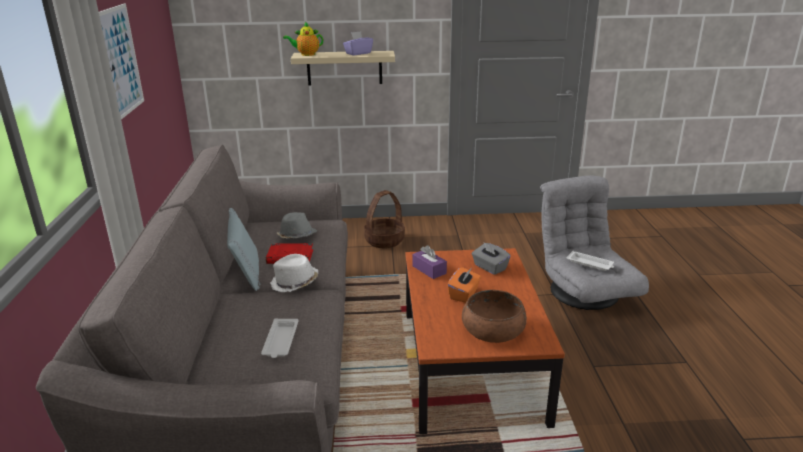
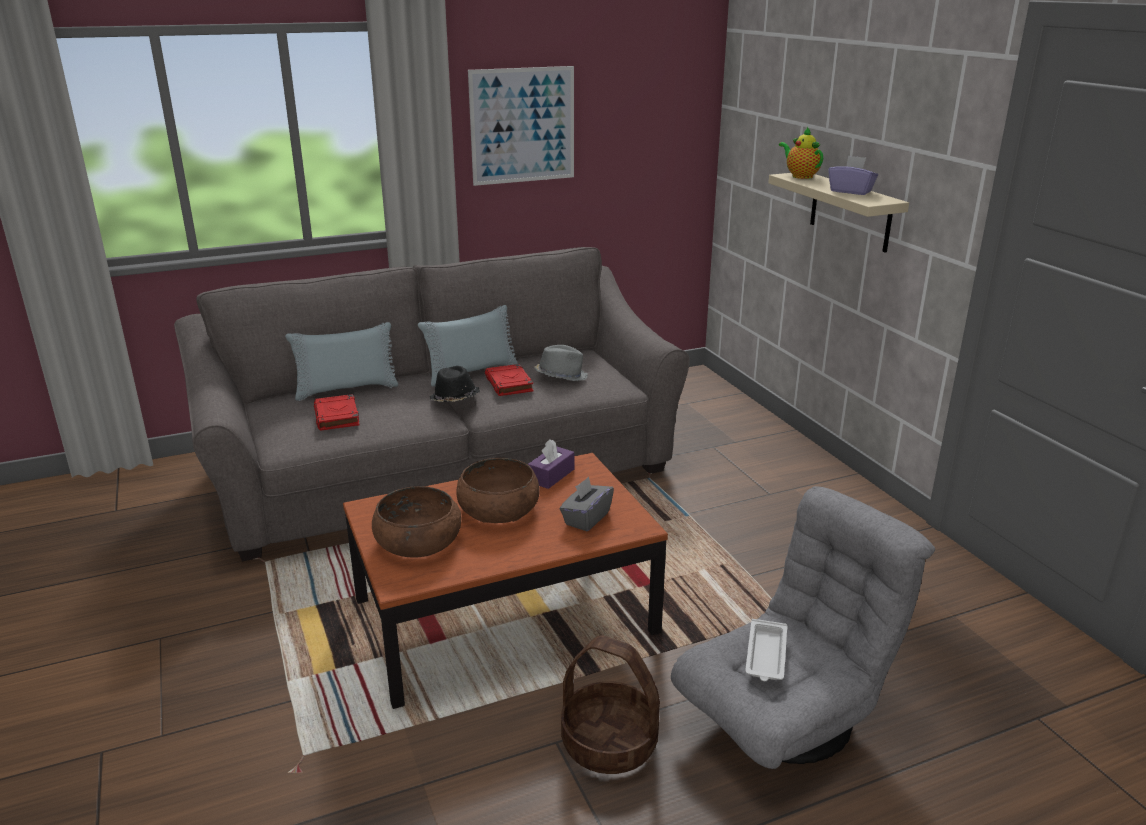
camera: 70 degrees right, 0 degrees up
white tray [261,319,298,358] -> red book [314,394,359,431]
white hat [270,254,318,292] -> black hat [430,366,480,402]
basket [364,190,405,248] -> basket moved to [561,635,660,774]
orange tissue box [447,267,481,303] -> brown bowl [456,458,540,523]
none -> blue pillow [285,322,398,401]

